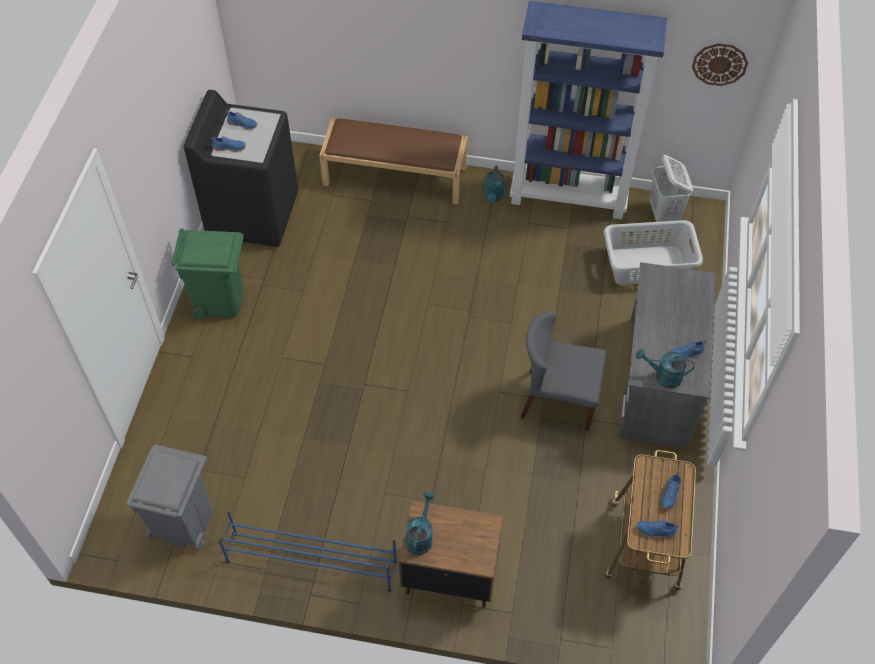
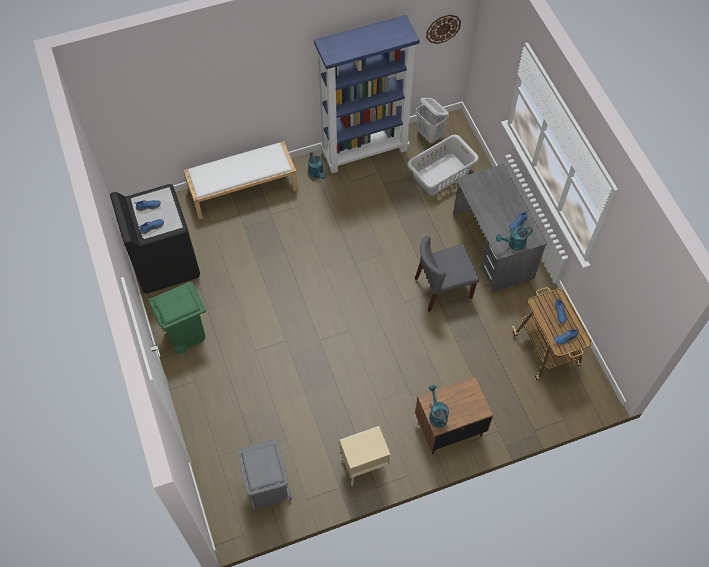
camera: 30 degrees left, 5 degrees up
blue shoe rack [219,512,397,591] -> beige nightstand [339,426,390,486]
brown bench [319,118,468,204] -> white bench [184,141,298,220]

